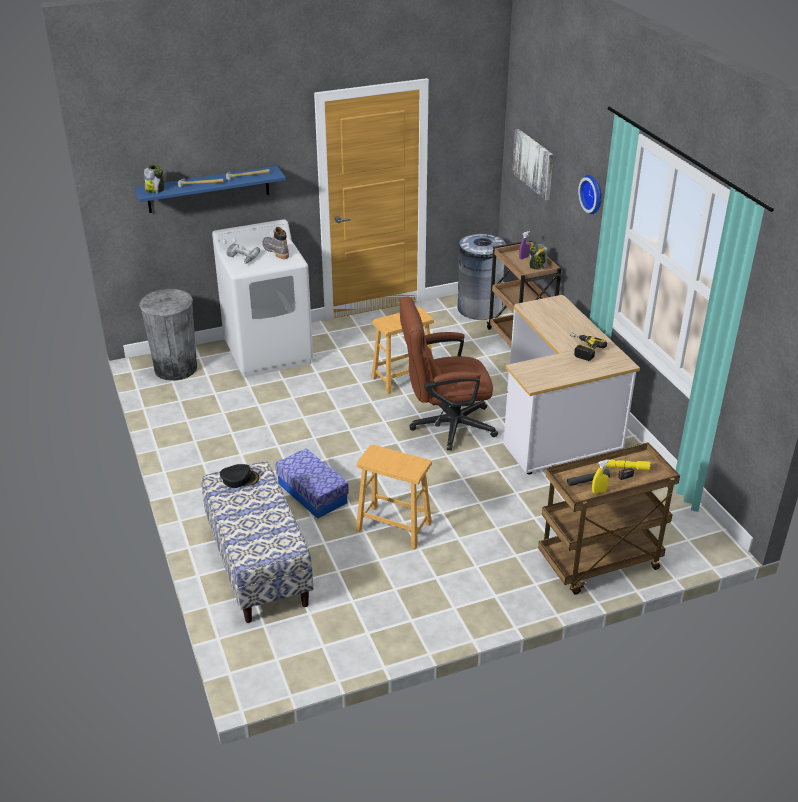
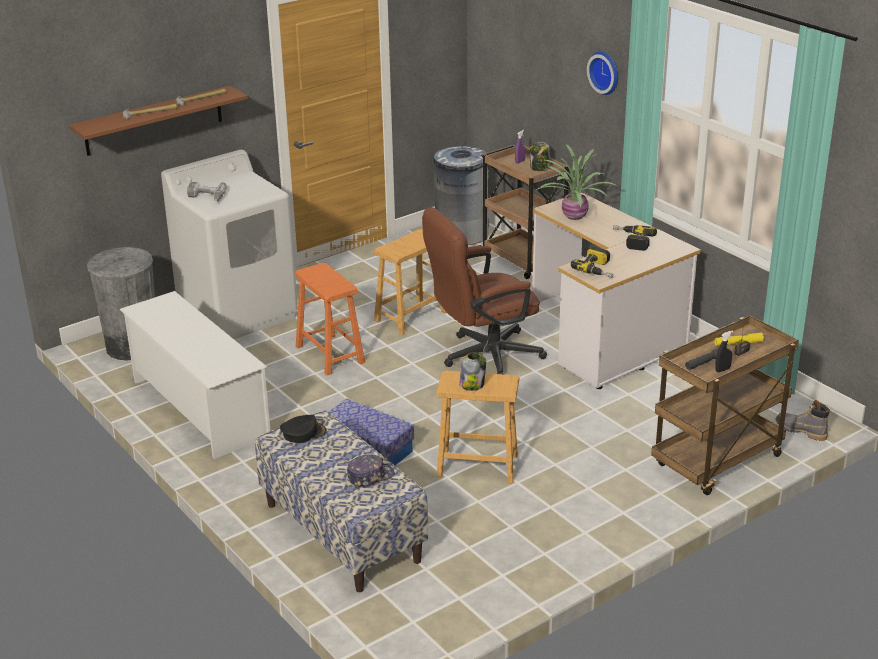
camera: 15 degrees left, 5 degrees down
blue shelf [134,166,286,213] -> brown shelf [69,86,248,156]
jar [144,165,164,193] -> jar moved to [459,352,486,391]
grey boot [262,227,289,259] -> grey boot moved to [775,400,830,441]
picture [512,129,553,200] -> none
yellow spray bottle [592,460,610,494] -> black spray bottle [715,331,733,372]
none -> white shoe rack [120,291,271,459]
none -> orange stool [294,263,365,375]
none -> cap [347,455,395,488]
none -> potted plant [536,145,619,220]
none -> power drill [571,247,613,278]

